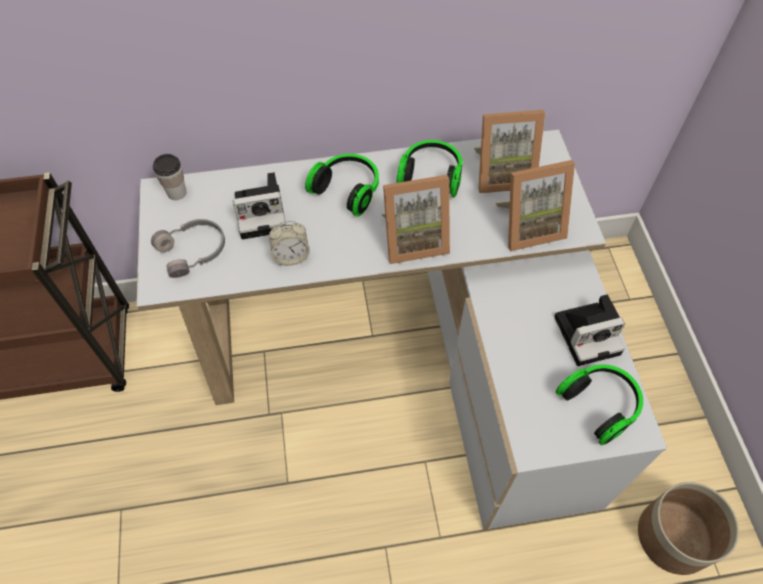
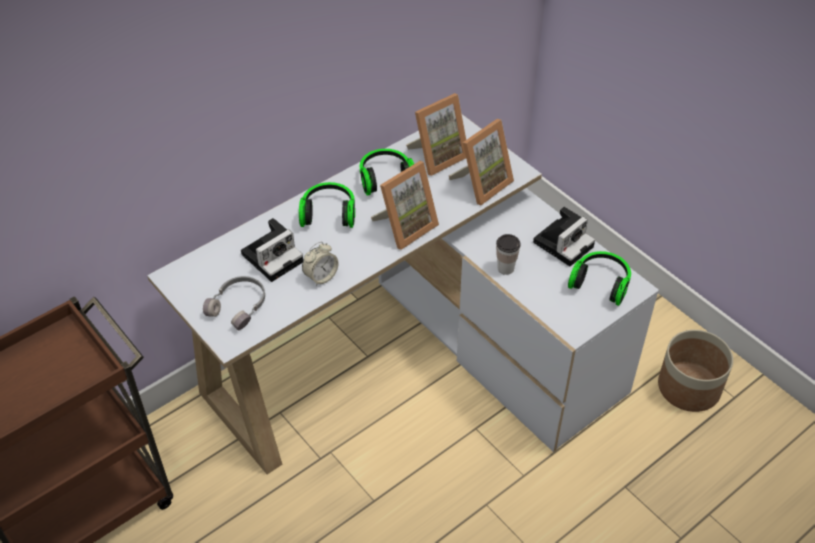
camera: 30 degrees left, 10 degrees down
cup [153,154,187,200] -> cup moved to [496,234,521,275]

